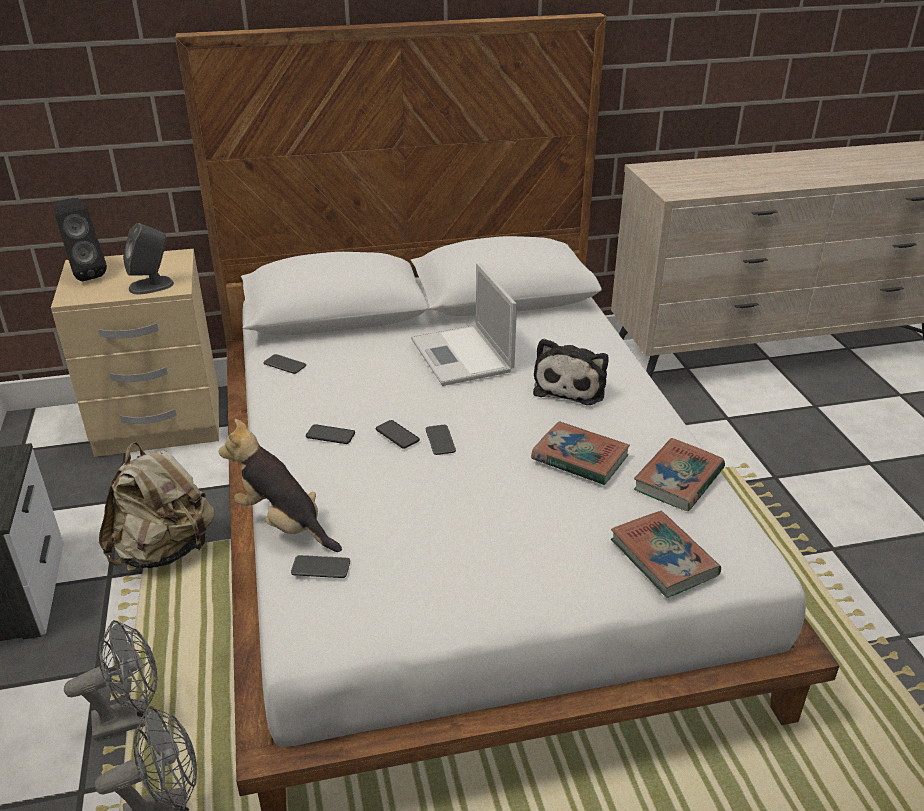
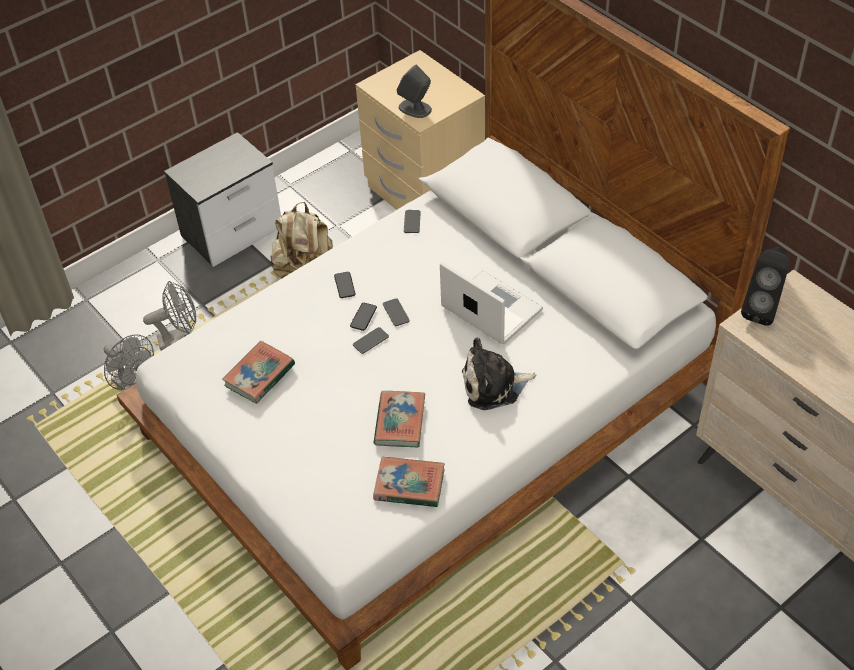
camera: 65 degrees right, 15 degrees up
black speaker [53,198,107,281] -> black speaker moved to [741,247,789,326]
grey fan [64,620,158,740] -> grey fan turned 60 degrees counterclockwise [143,281,196,351]
plush toy [218,419,342,552] -> none
phone [291,555,350,578] -> phone moved to [383,298,410,326]
laptop [411,263,517,386] -> laptop turned 90 degrees clockwise [440,261,543,344]
book [611,511,721,598] -> book moved to [222,341,295,404]

